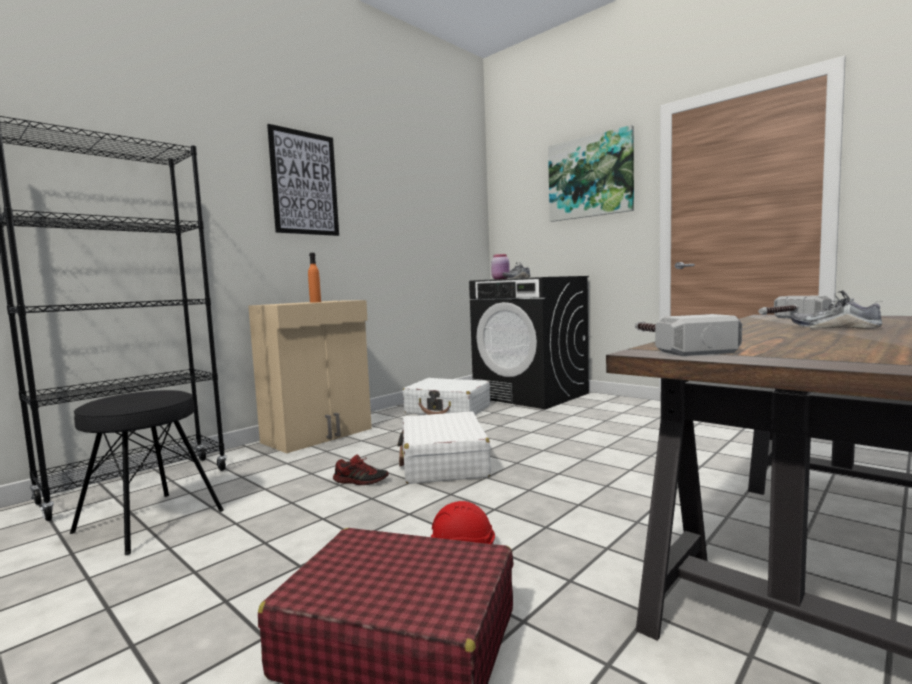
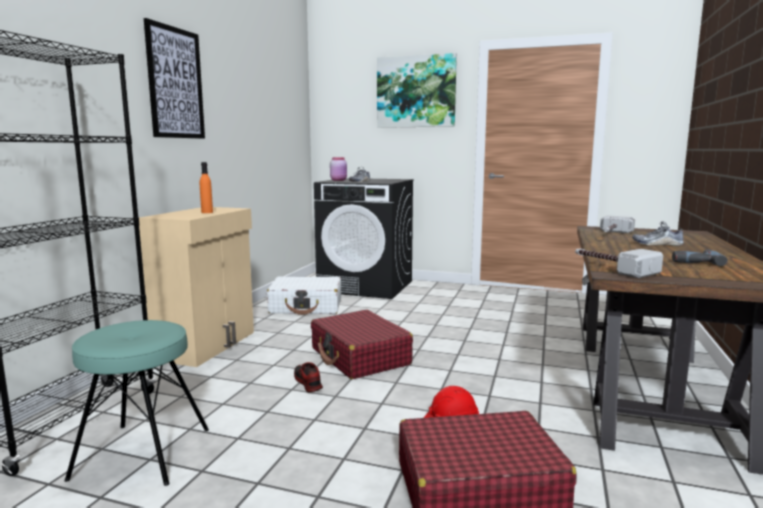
camera: 25 degrees left, 5 degrees up
black stool [70,390,224,555] -> turquoise stool [64,320,209,486]
shoe [333,454,389,485] -> shoe turned 105 degrees counterclockwise [294,362,323,392]
white suitcase [398,412,491,484] -> red suitcase [311,310,413,379]
none -> power drill [672,249,728,266]

